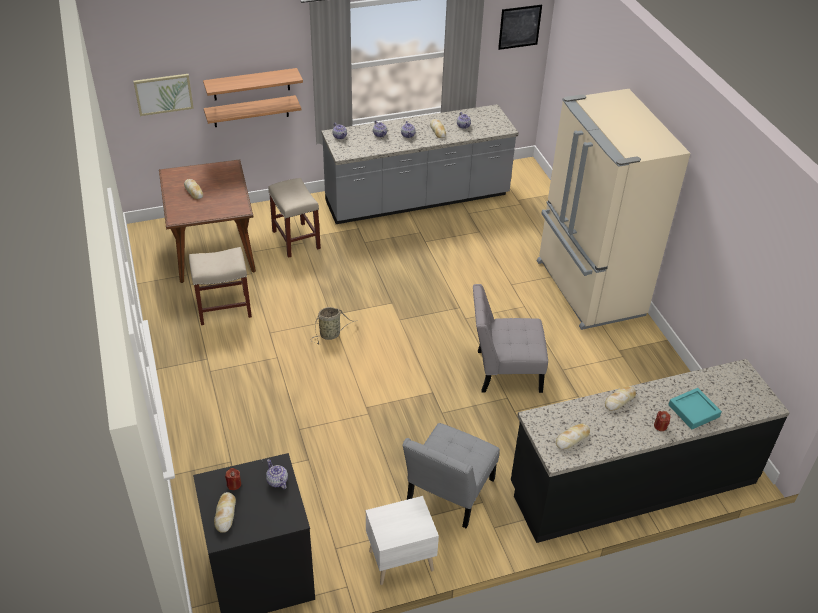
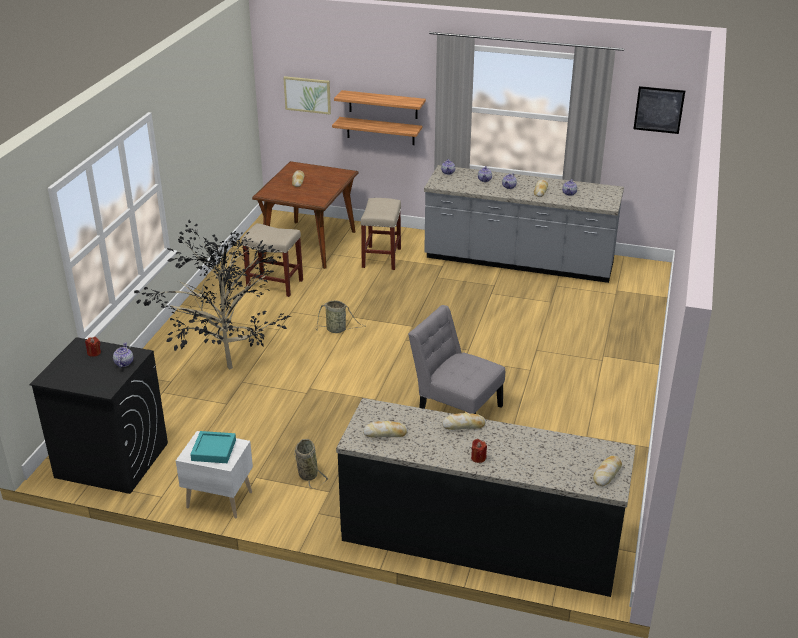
camera: 35 degrees right, 10 degrees down
bread [214,492,236,533] -> bread moved to [593,456,622,486]
grey chair [402,423,500,528] -> basket [294,439,329,489]
beige fridge [537,89,690,330] -> none
turquoise tray [668,388,722,429] -> turquoise tray moved to [190,431,236,463]
none -> potted plant [134,220,291,369]

